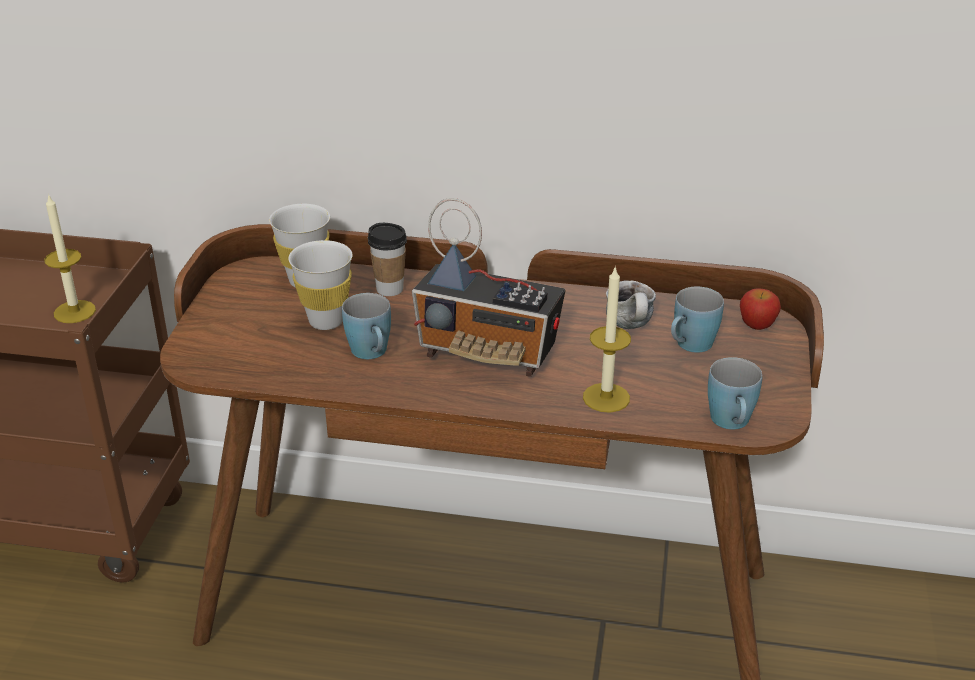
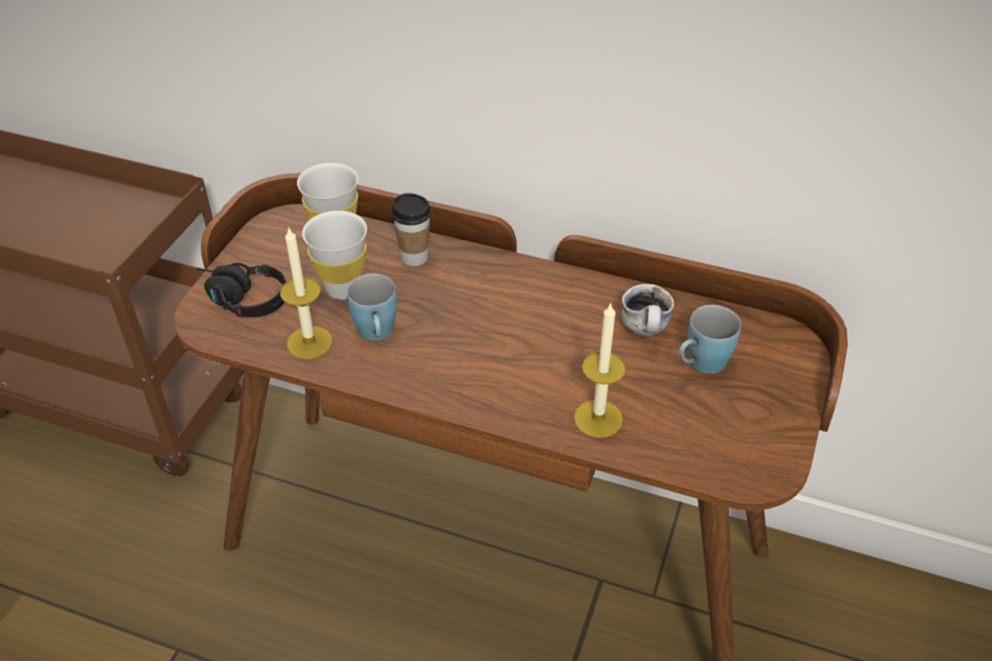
camera: 10 degrees right, 10 degrees up
candle [44,194,96,323] -> candle moved to [280,226,333,359]
radio [412,198,565,377] -> none
blue mug [708,357,762,430] -> none
apple [740,288,781,330] -> none
none -> black headphones [197,263,286,317]

